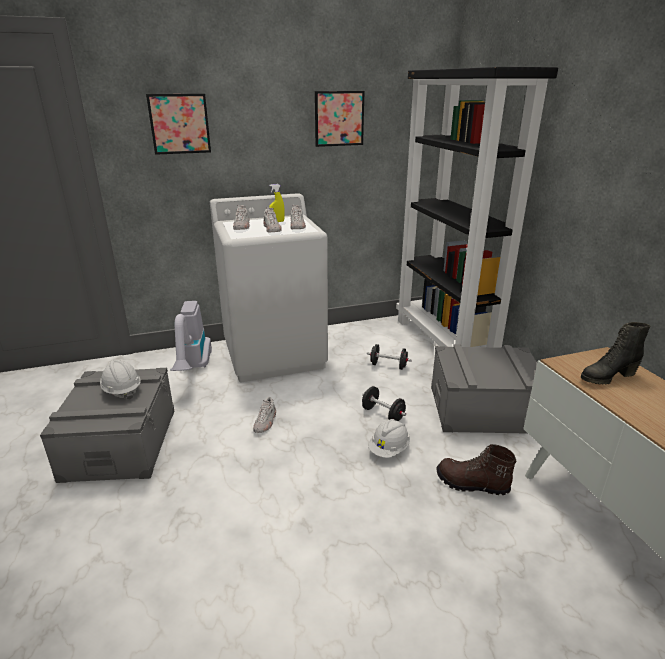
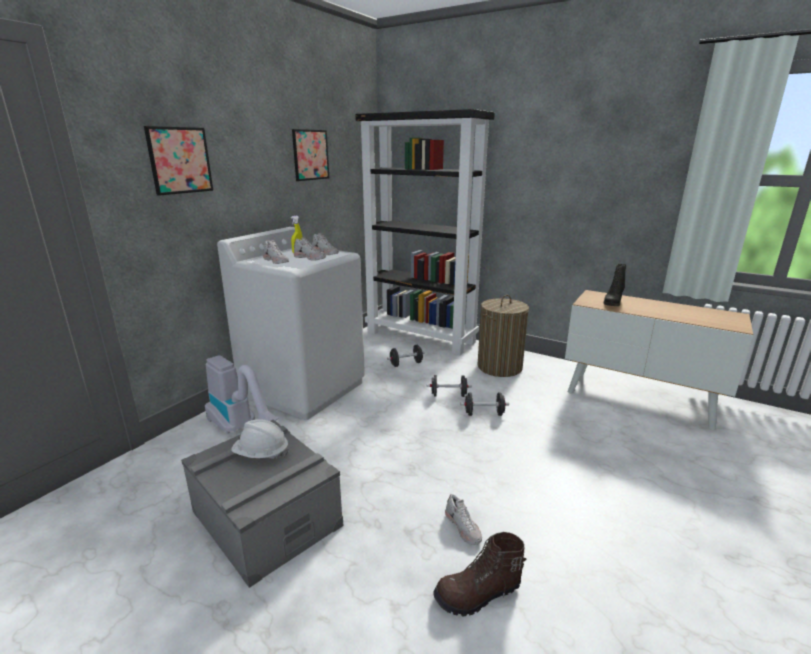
camera: 40 degrees left, 5 degrees down
white shoe [253,397,276,433] -> white shoe moved to [445,494,482,545]
white hard hat [368,419,410,458] -> black dumbbell [461,393,509,416]
grey storage box [431,344,537,434] -> laundry basket [477,295,529,377]
brown boot [437,444,516,495] -> brown boot moved to [433,532,527,617]

